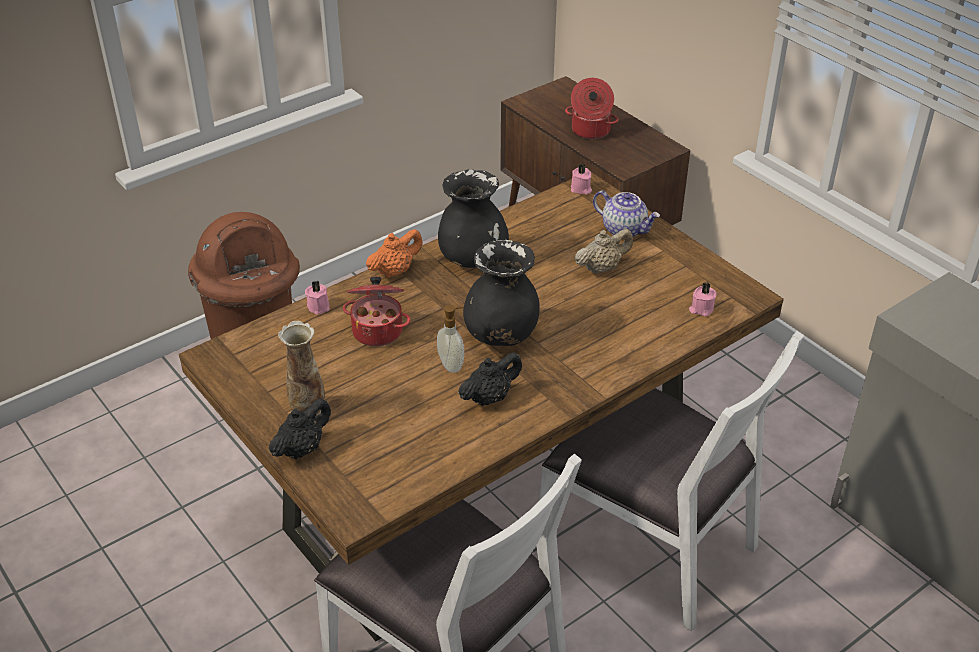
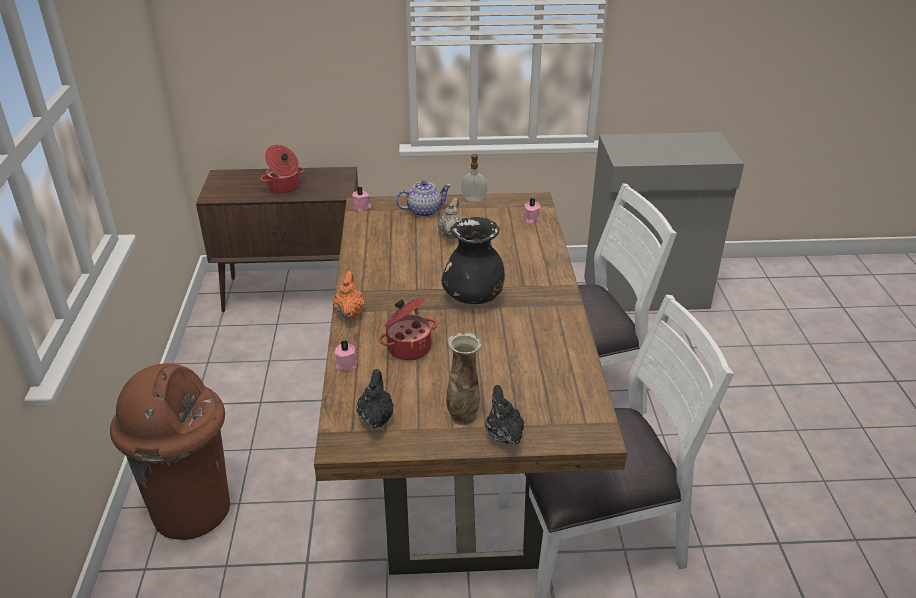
camera: 55 degrees left, 5 degrees down
soap dispenser [437,305,464,373] -> soap dispenser moved to [461,153,488,202]
black vase [438,169,509,268] -> none
black teapot [458,352,522,406] -> black teapot moved to [356,369,394,428]

